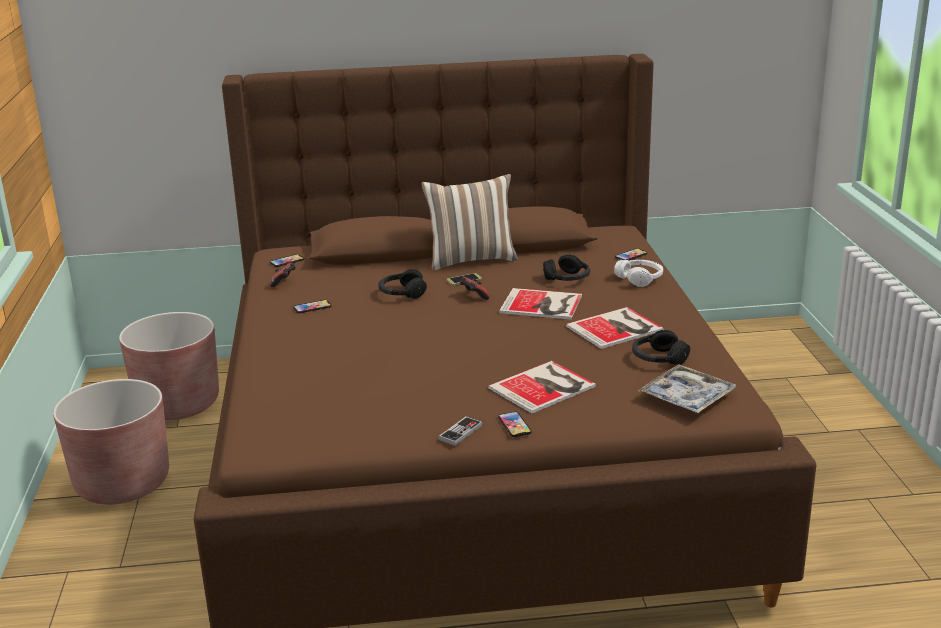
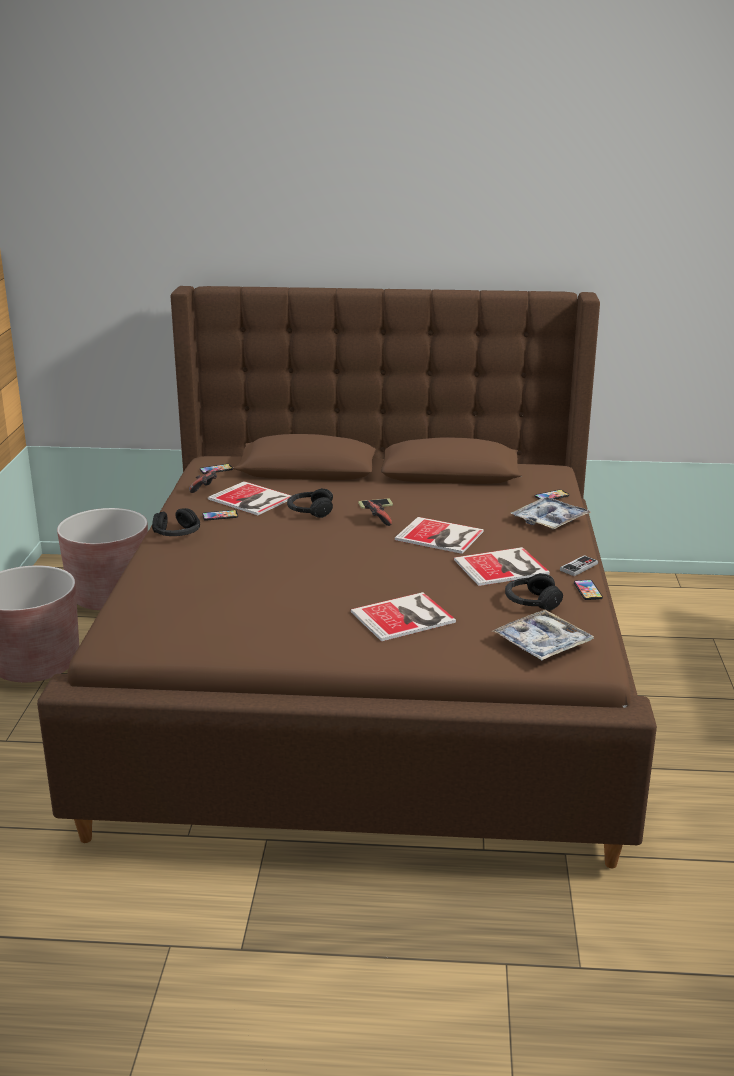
camera: 10 degrees right, 0 degrees up
pillow [422,174,518,270] -> none
game controller [438,416,483,446] -> game controller moved to [560,555,599,576]
phone [498,412,532,437] -> phone moved to [574,580,603,600]
black headphones [543,255,590,281] -> black headphones moved to [152,508,200,536]
white headphones [614,260,663,287] -> tray [511,497,591,530]
none -> book [208,481,291,515]

